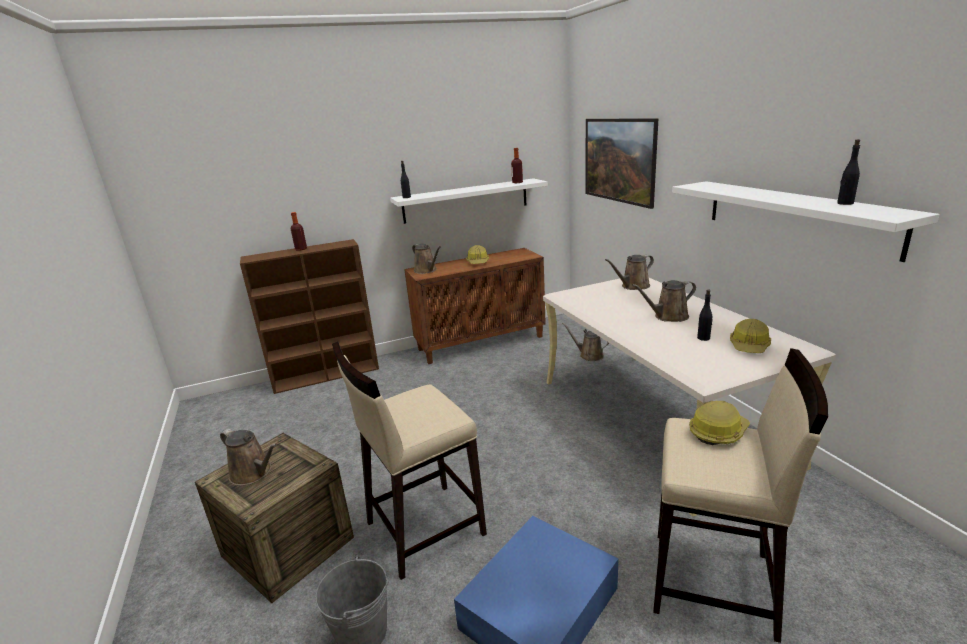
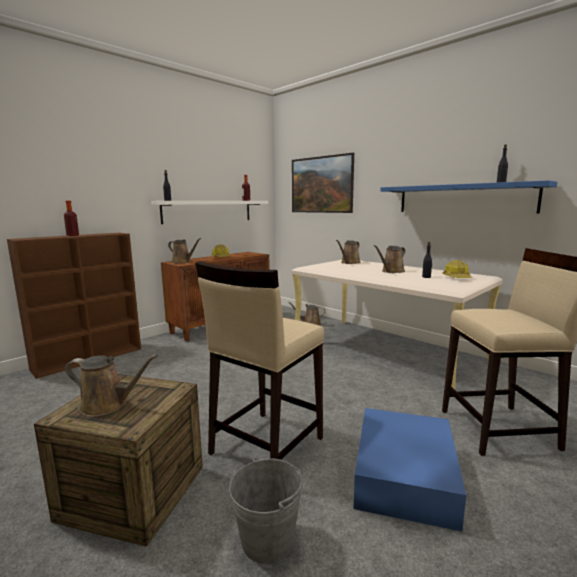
camera: 25 degrees left, 10 degrees down
white shelf [672,181,940,262] -> blue shelf [380,180,558,213]
hard hat [689,401,750,445] -> none

